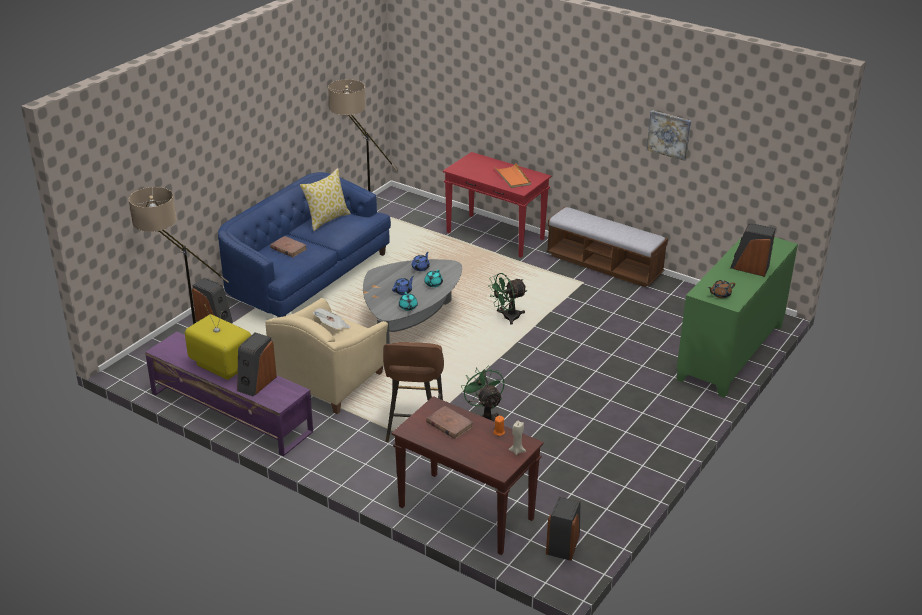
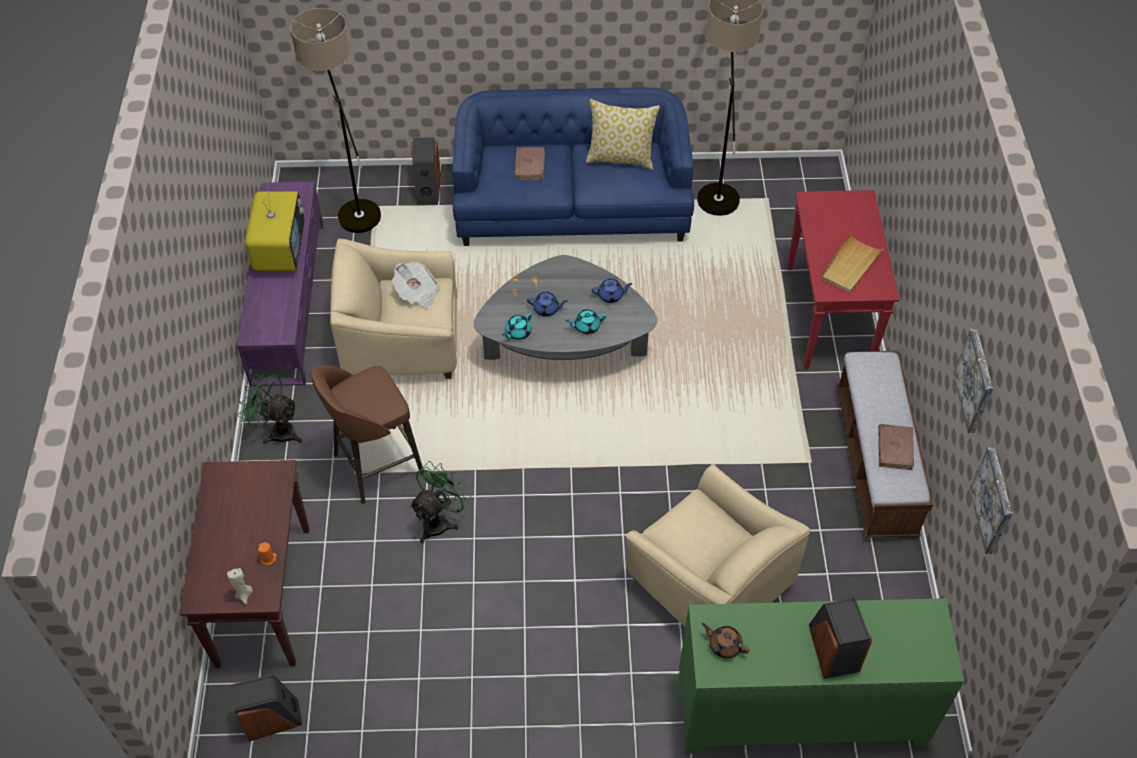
camera: 55 degrees right, 20 degrees up
speaker [237,332,277,397] -> none
brown book [426,406,473,439] -> brown book moved to [878,424,914,470]
green fan [488,273,527,325] -> green fan moved to [238,372,302,444]
orange tray [494,163,531,188] -> beige tray [821,233,884,293]
none -> beige armchair [626,464,810,627]
none -> picture [970,447,1012,554]

